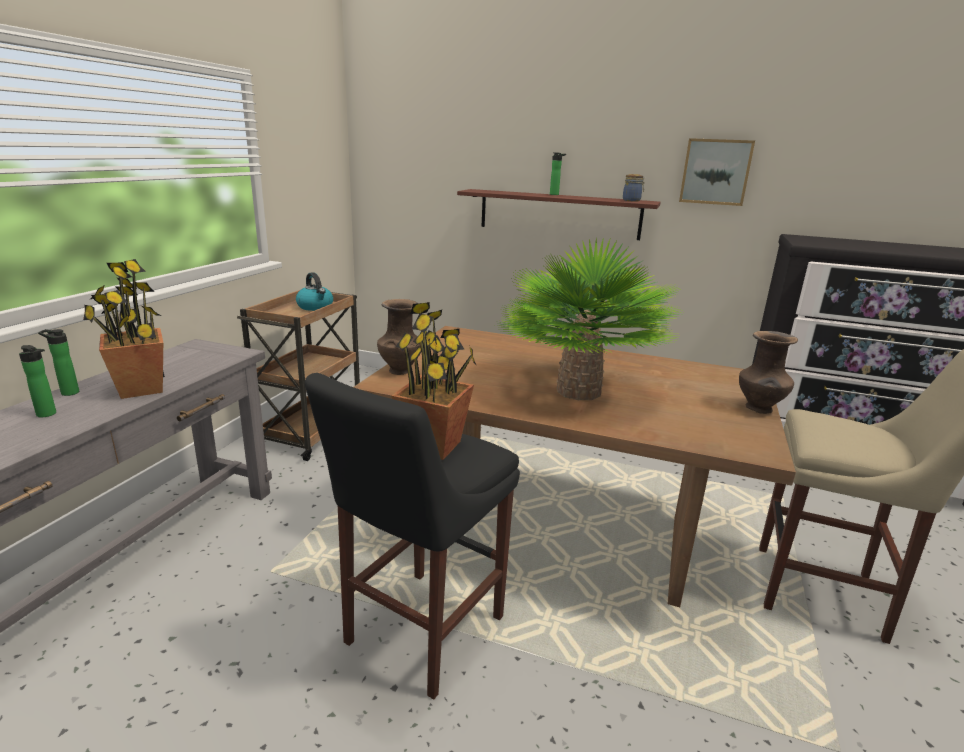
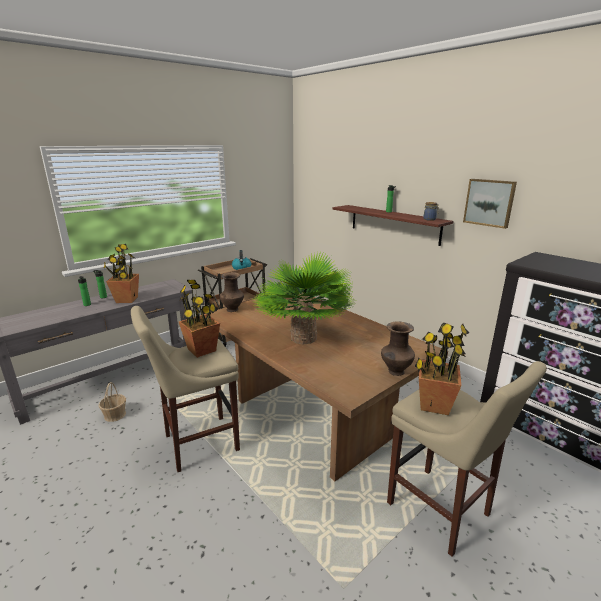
camera: 30 degrees right, 0 degrees up
black stool [305,373,520,700] -> beige stool [131,306,240,472]
none -> basket [99,382,126,422]
none -> potted plant [415,323,469,415]

